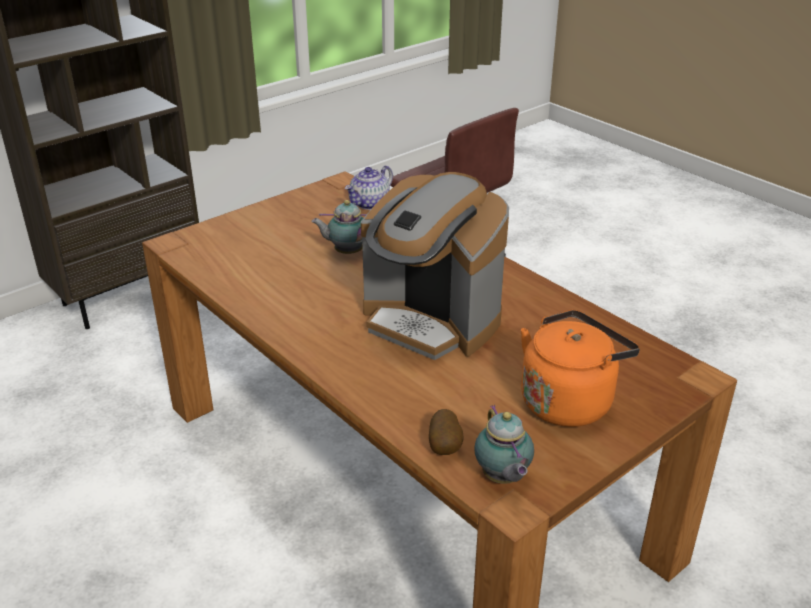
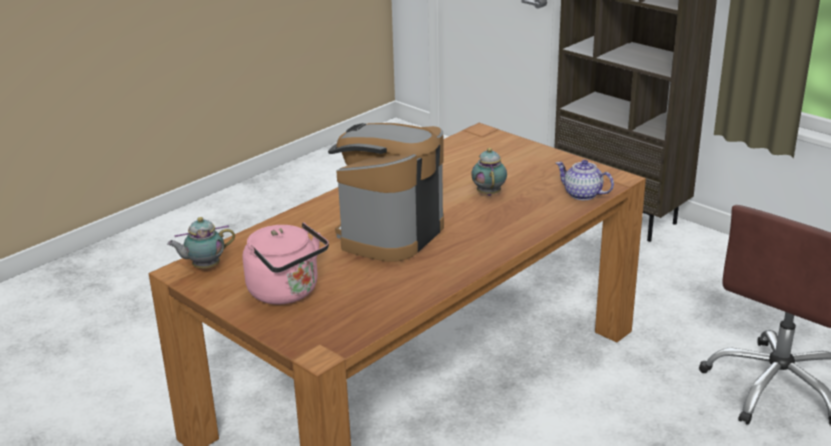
camera: 85 degrees right, 5 degrees down
potato [429,409,463,455] -> none
orange kettle [521,309,640,427] -> pink kettle [243,222,329,305]

